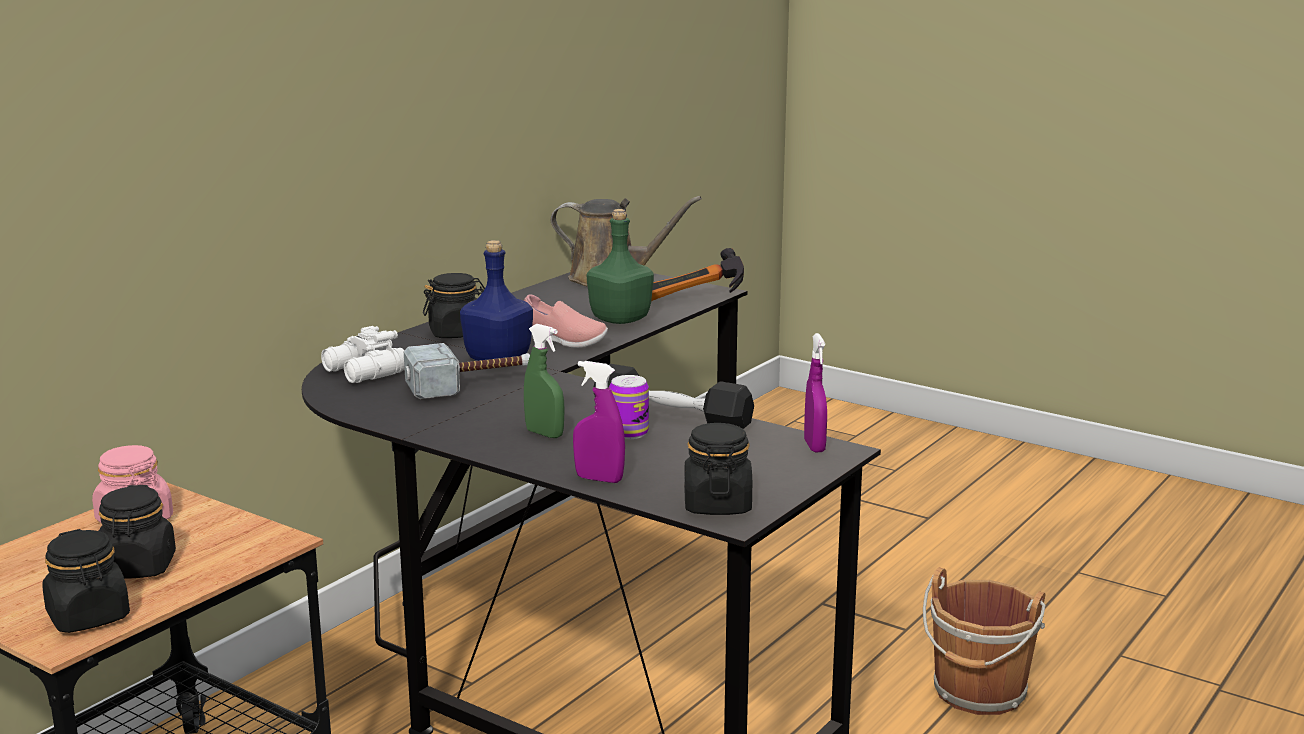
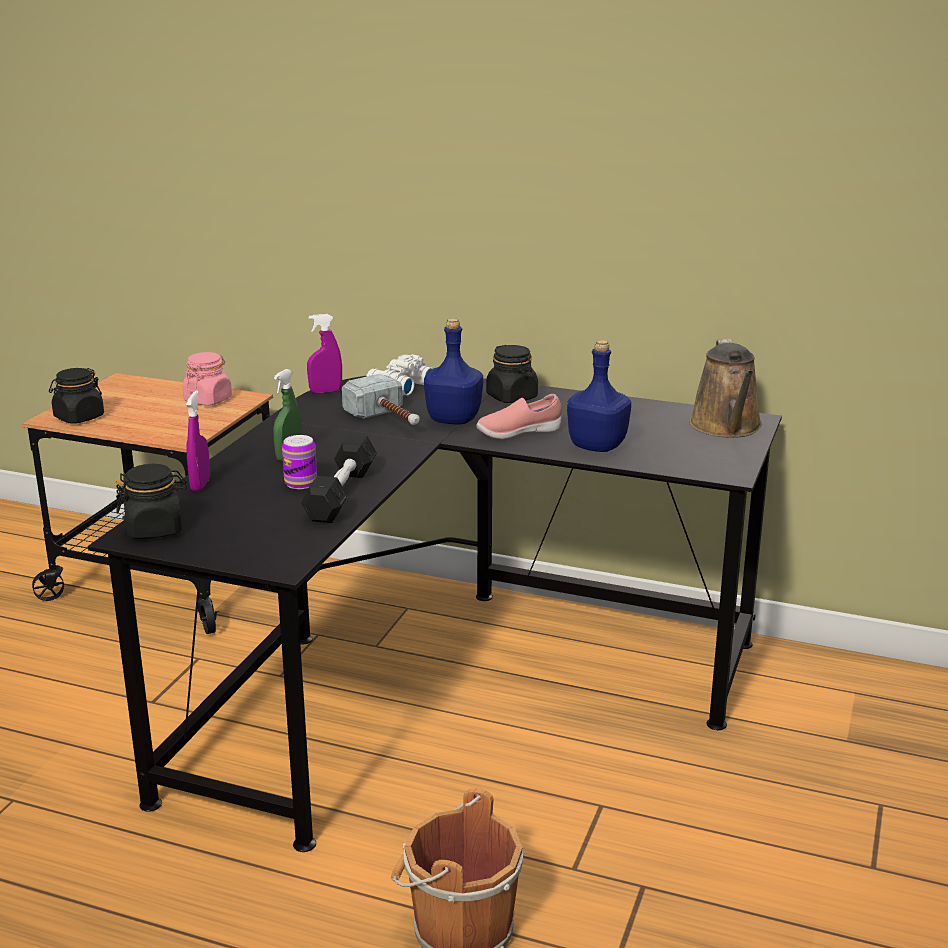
camera: 75 degrees right, 5 degrees up
black jar [99,485,176,578] -> none
pink shoe [524,294,608,348] -> pink shoe turned 60 degrees clockwise [476,394,562,439]
green bottle [587,209,654,324] -> blue bottle [567,340,631,452]
hammer [651,248,744,301] -> none
purple spray bottle [804,333,827,453] -> purple spray bottle moved to [307,314,342,393]

